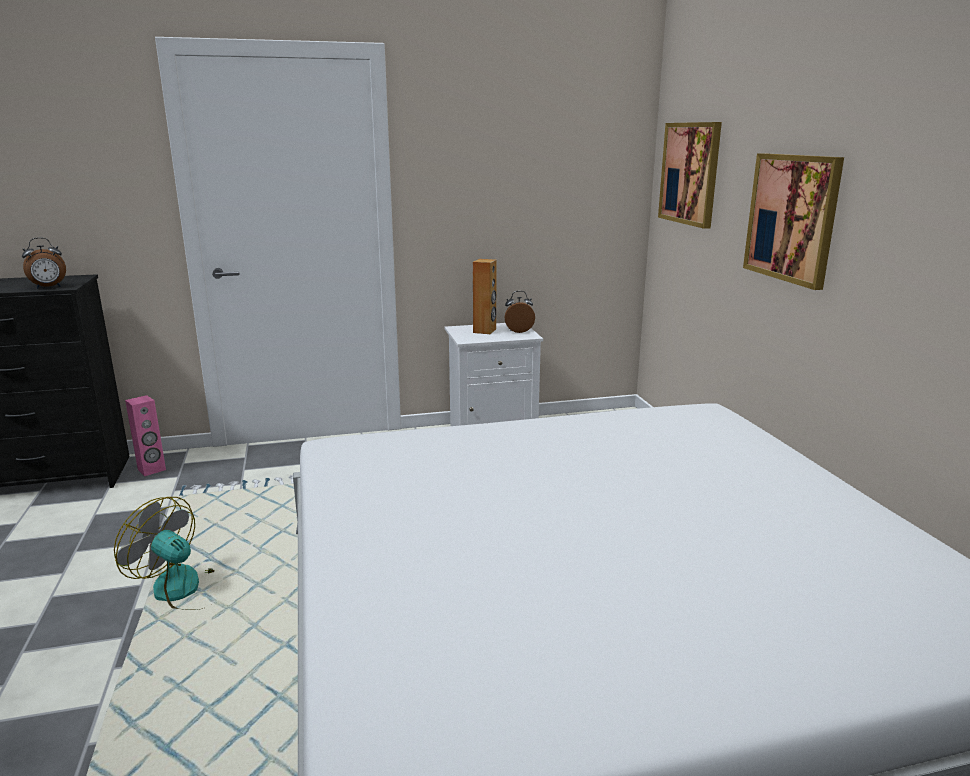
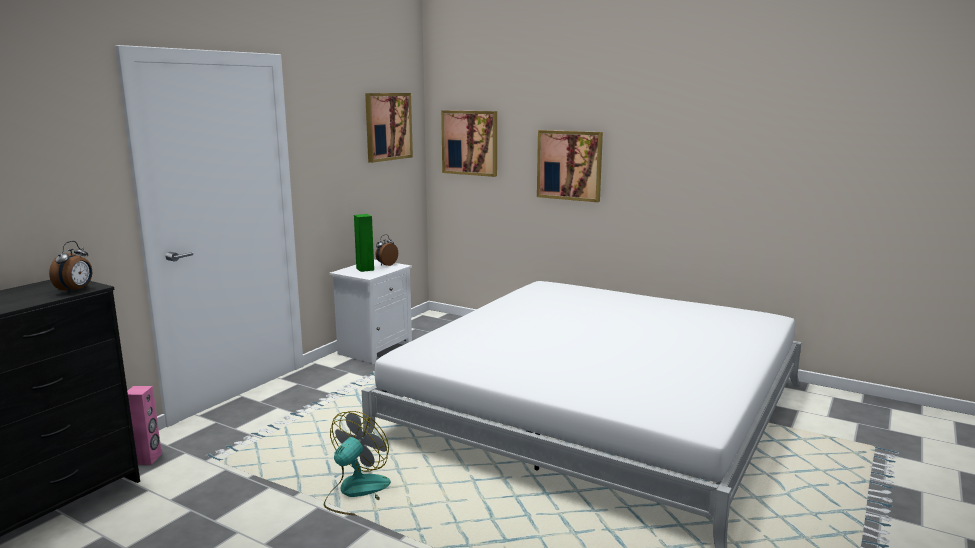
camera: 45 degrees left, 5 degrees down
fan [114,497,223,610] -> fan turned 135 degrees clockwise [324,411,391,515]
brown speaker [473,259,497,334] -> green speaker [354,214,374,272]
none -> picture [365,93,413,163]

